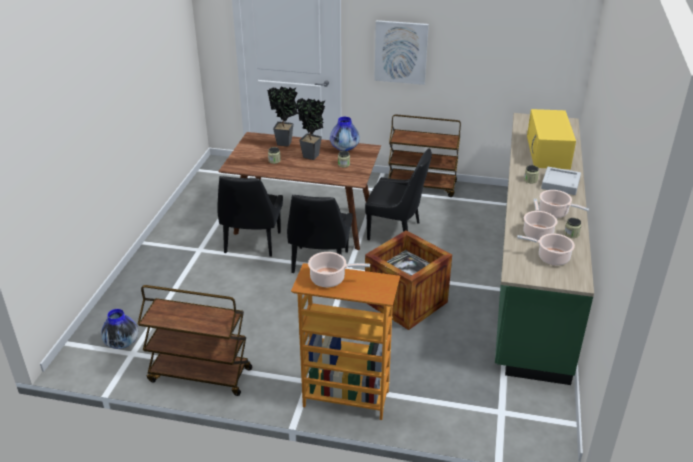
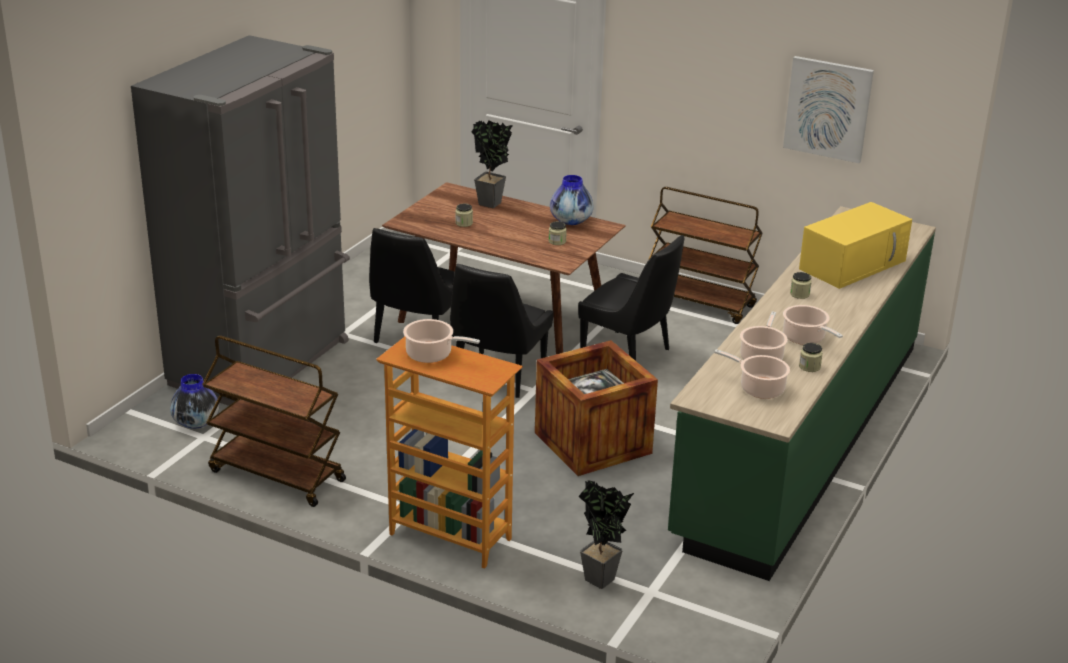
camera: 15 degrees right, 5 degrees down
potted plant [296,98,326,160] -> potted plant moved to [578,480,634,589]
picture [374,20,429,85] -> picture moved to [783,56,874,163]
yellow microwave [527,109,576,169] -> yellow microwave turned 150 degrees counterclockwise [799,202,912,289]
grey tray [541,167,581,195] -> none
none -> grey fridge [131,35,350,406]

